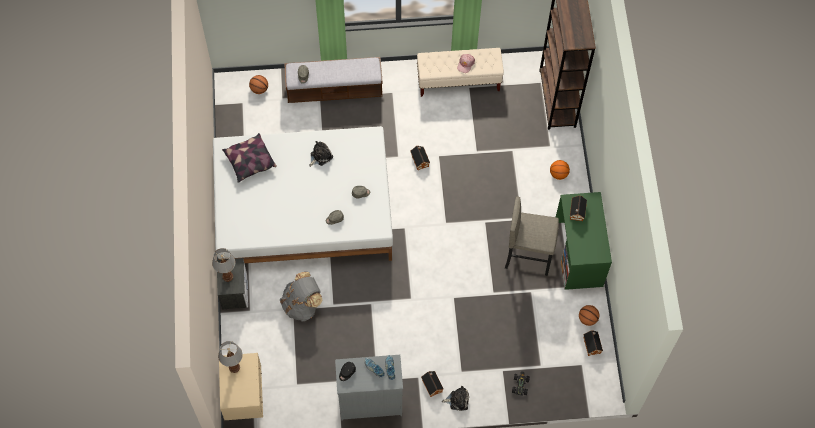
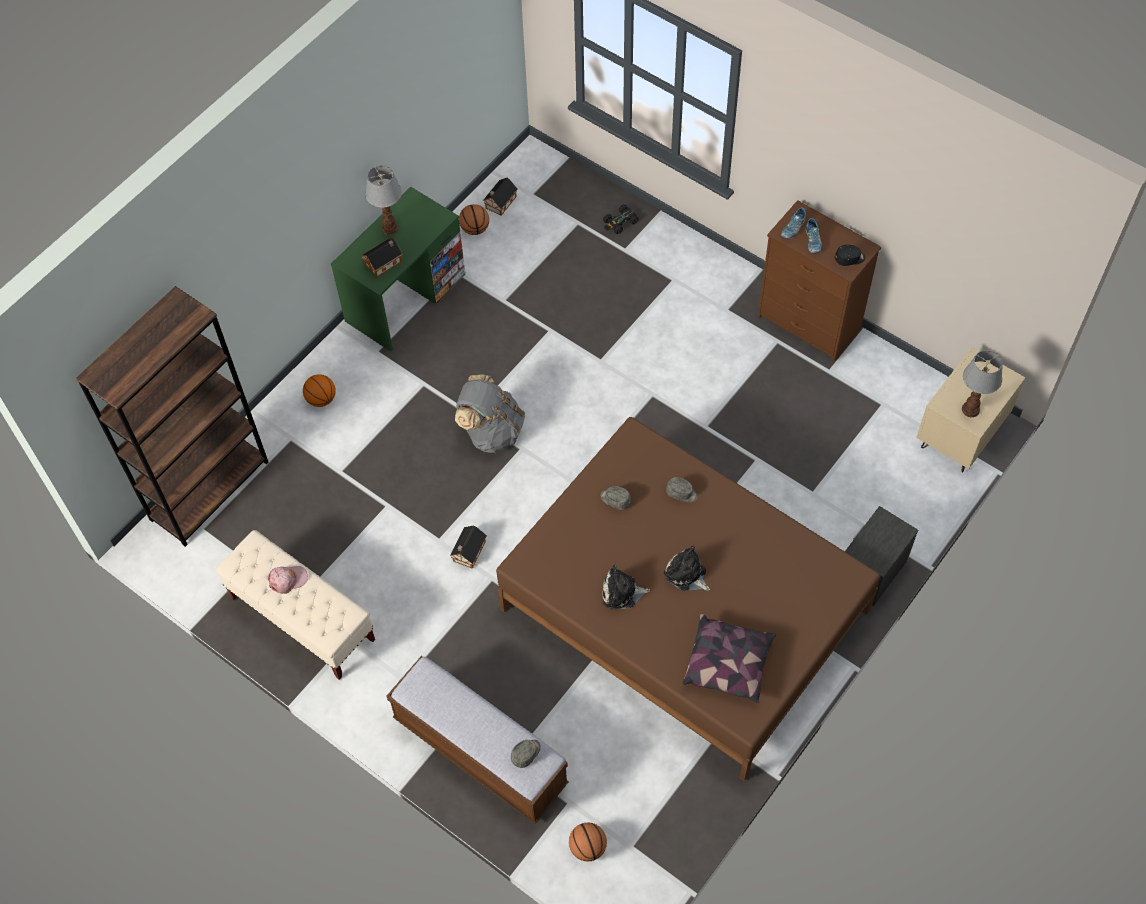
camera: 135 degrees left, 5 degrees down
table lamp [212,248,235,282] -> table lamp moved to [365,165,402,235]
white bed [213,126,393,263] -> brown bed [496,417,880,781]
grey backpack [280,272,323,321] -> grey backpack moved to [455,374,525,453]
grey dresser [335,355,403,421] -> brown dresser [758,200,881,362]
toy house [421,371,443,397] -> none
plush toy [442,386,469,411] -> plush toy moved to [664,546,710,591]
grey stool [505,196,559,276] -> none

